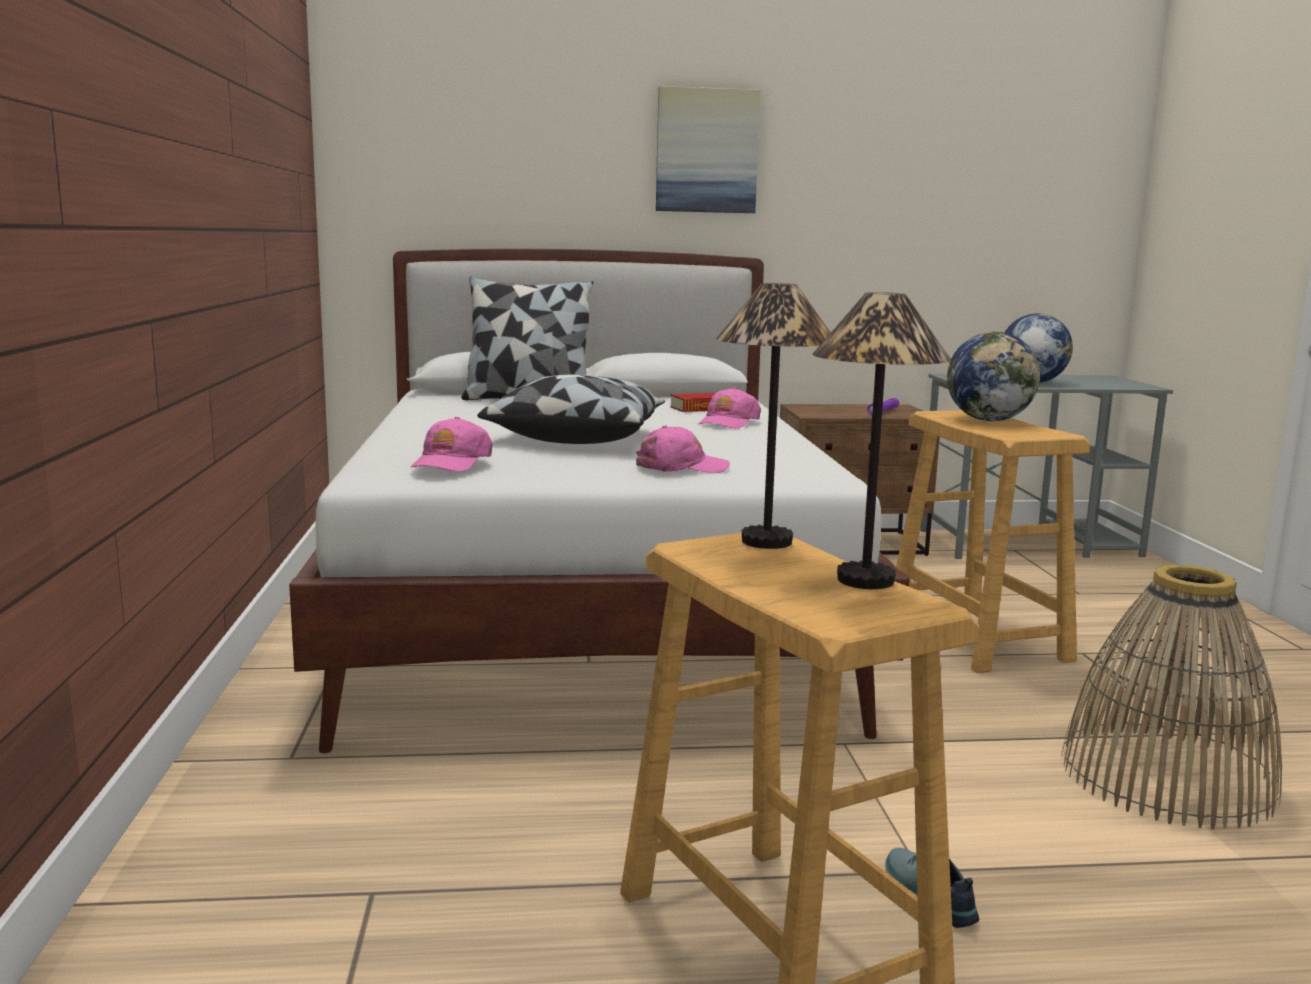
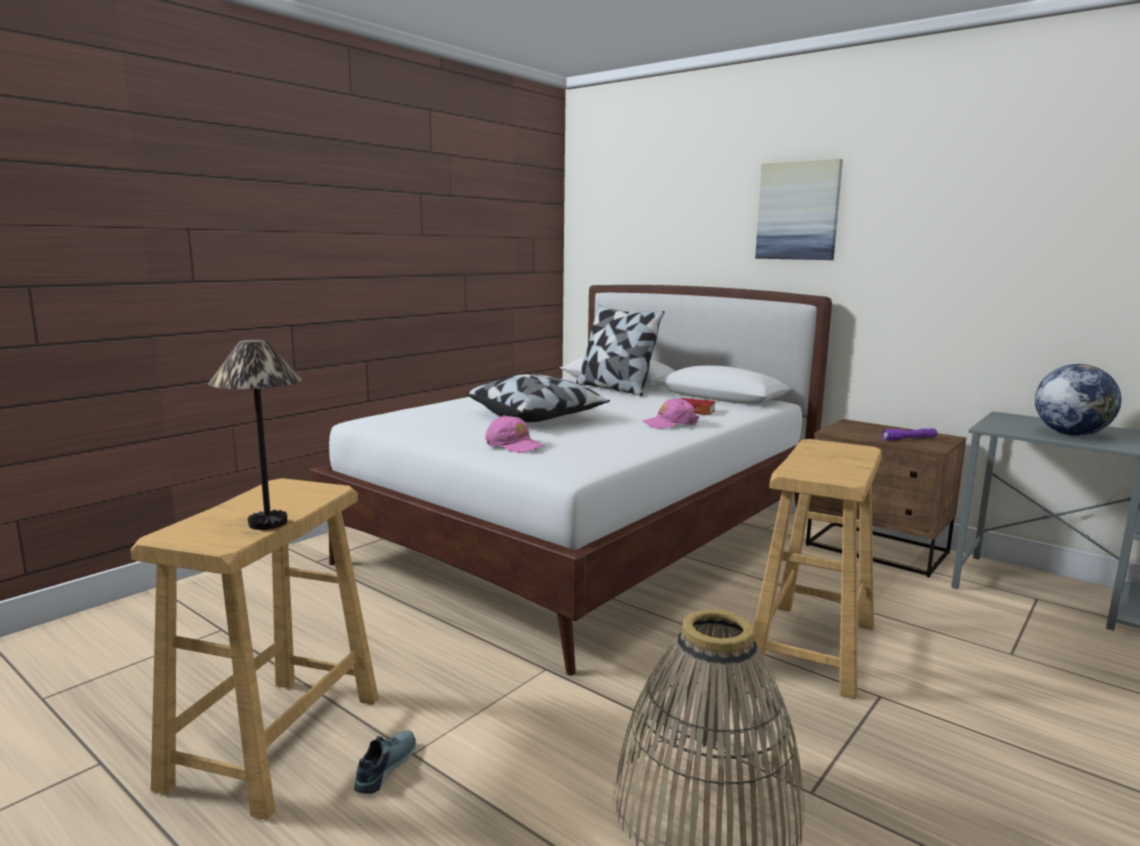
camera: 45 degrees right, 0 degrees up
pink cap [411,417,493,471] -> none
table lamp [716,283,831,549] -> none
globe [947,332,1040,421] -> none

